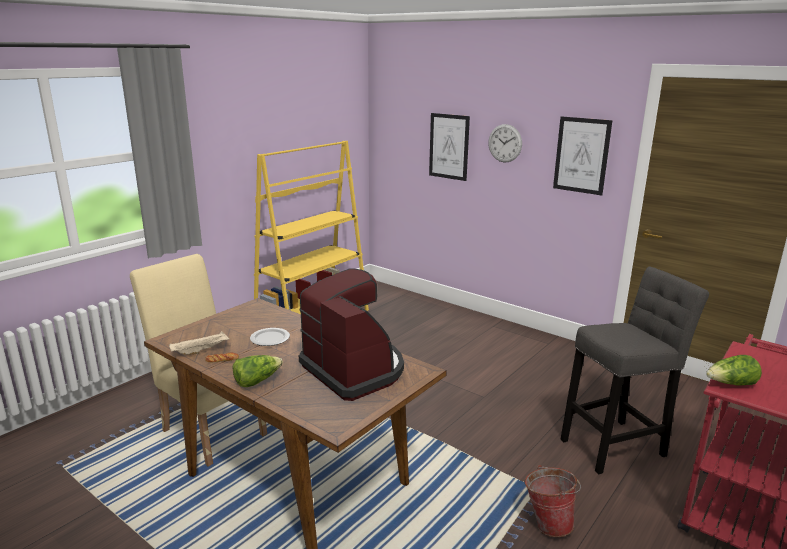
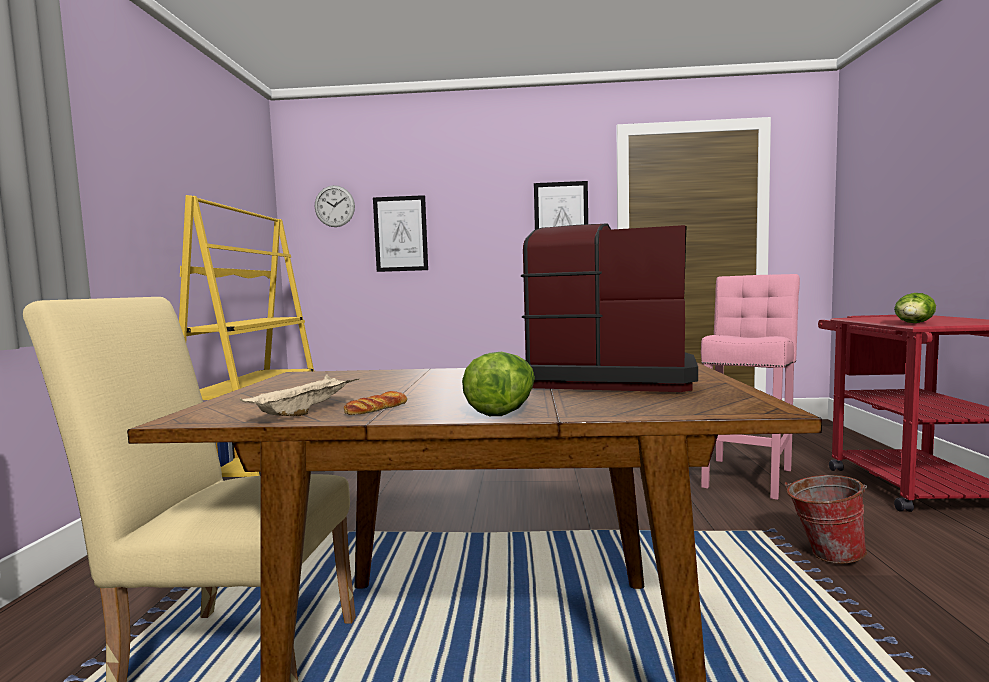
camera: 35 degrees left, 15 degrees down
plate [250,328,290,346] -> none
wall clock [488,124,522,162] -> wall clock moved to [315,185,355,227]
grey stool [560,267,709,474] -> pink stool [701,274,800,500]

